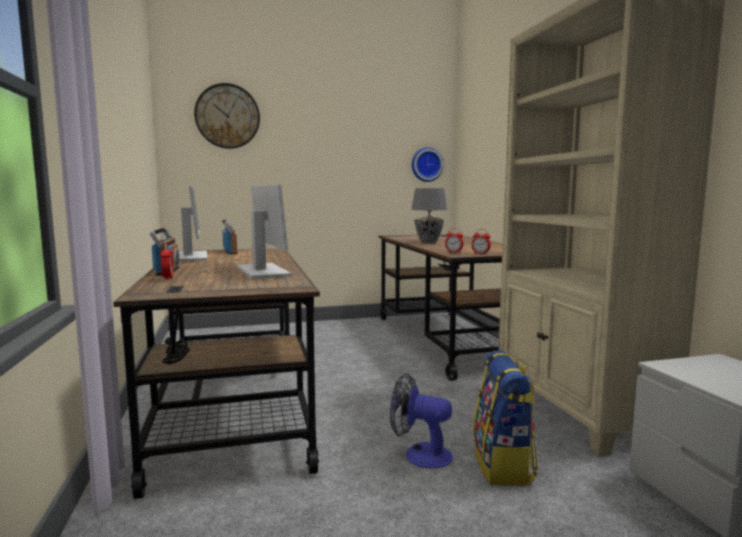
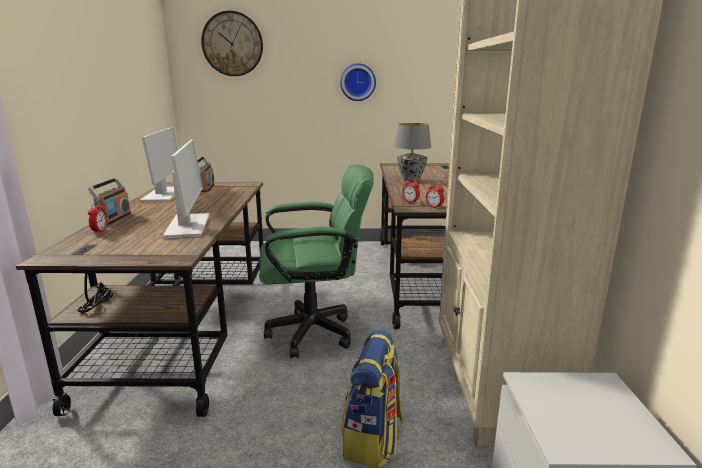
camera: 15 degrees right, 10 degrees up
fan [390,373,453,468] -> none
wall clock [412,147,444,182] -> wall clock moved to [340,63,376,101]
none -> green office chair [259,165,374,358]

